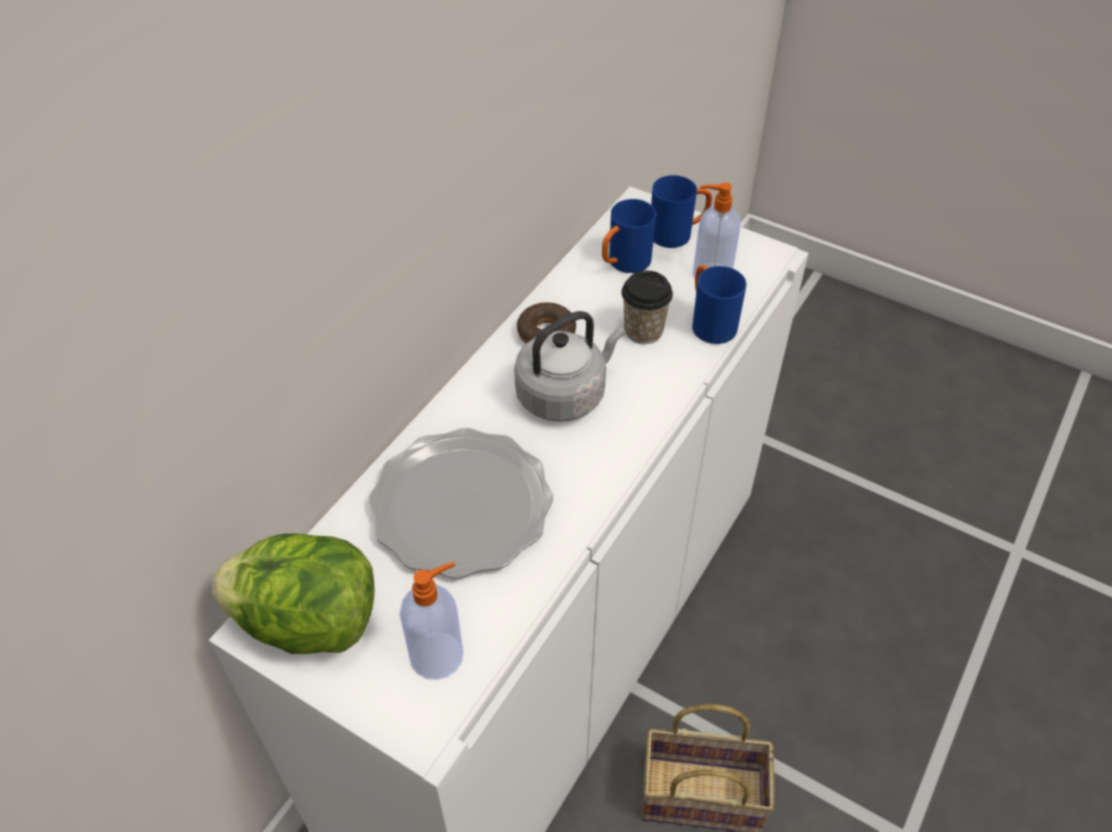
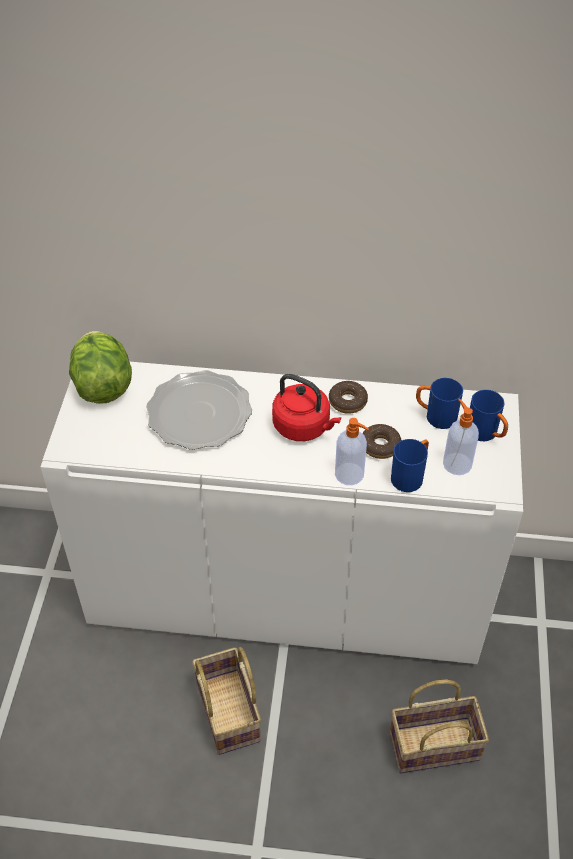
camera: 65 degrees right, 0 degrees up
soap dispenser [400,562,463,680] -> soap dispenser moved to [335,418,369,485]
grey kettle [514,311,625,422] -> red kettle [272,374,341,441]
cup [621,271,673,344] -> donut [362,424,401,459]
none -> basket [390,680,489,773]

